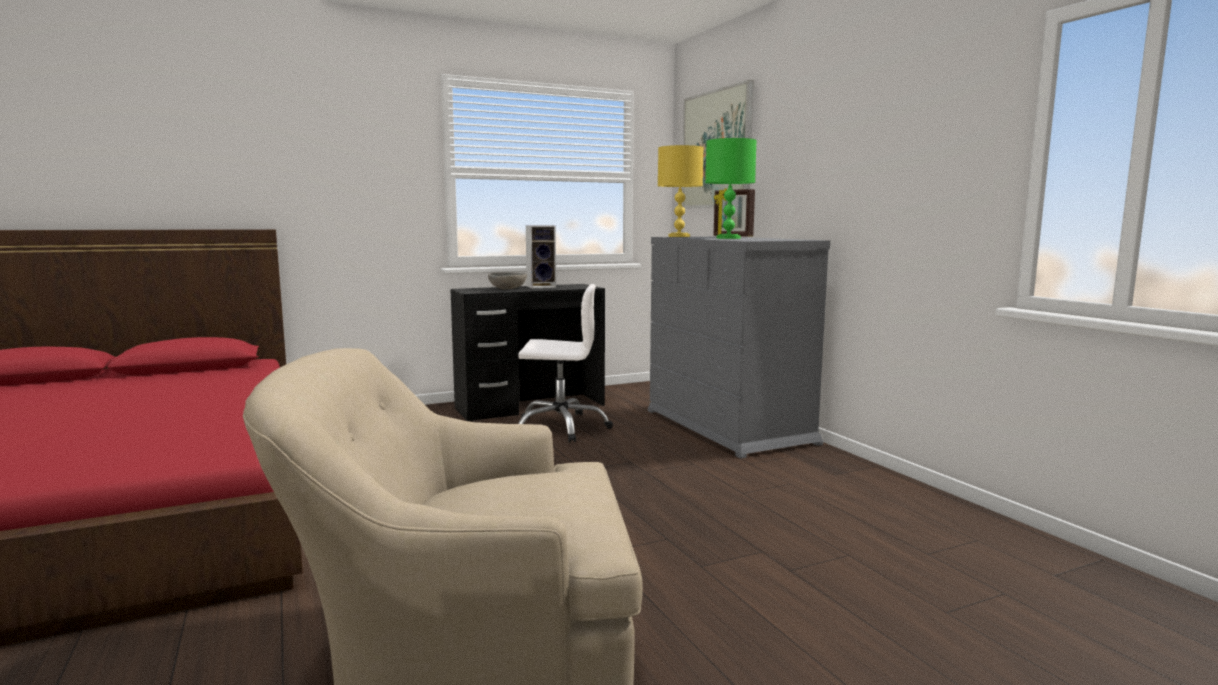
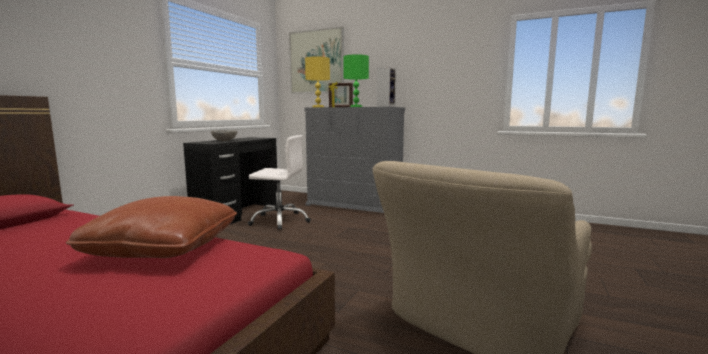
camera: 40 degrees left, 0 degrees up
white office chair [518,284,613,443] -> white office chair turned 45 degrees clockwise [248,135,311,230]
speaker [526,226,556,288] -> speaker moved to [377,68,397,107]
none -> brown pillow [66,196,237,258]

